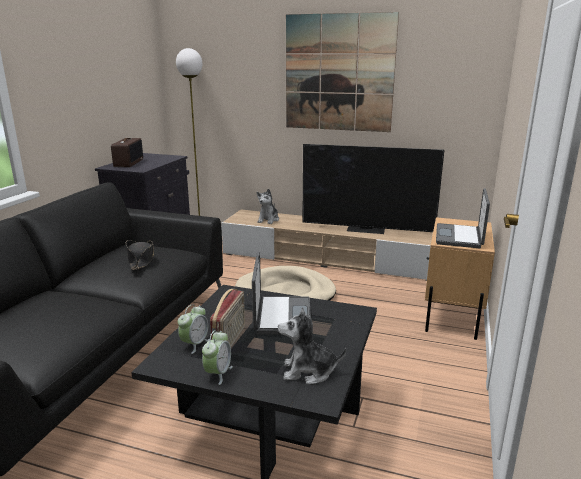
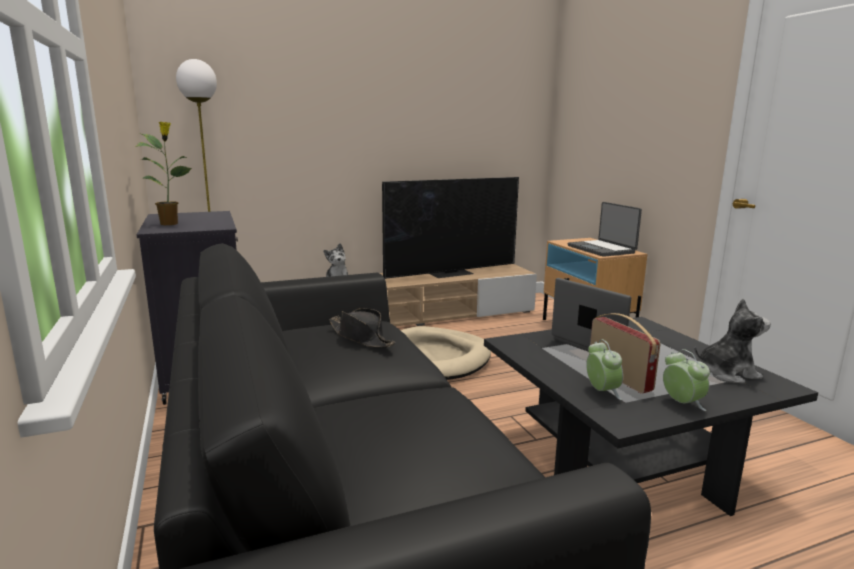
camera: 40 degrees left, 5 degrees down
radio [111,138,143,167] -> potted plant [136,122,192,225]
plush toy [278,307,346,385] -> plush toy turned 150 degrees counterclockwise [694,299,771,383]
picture [286,12,399,132] -> none

